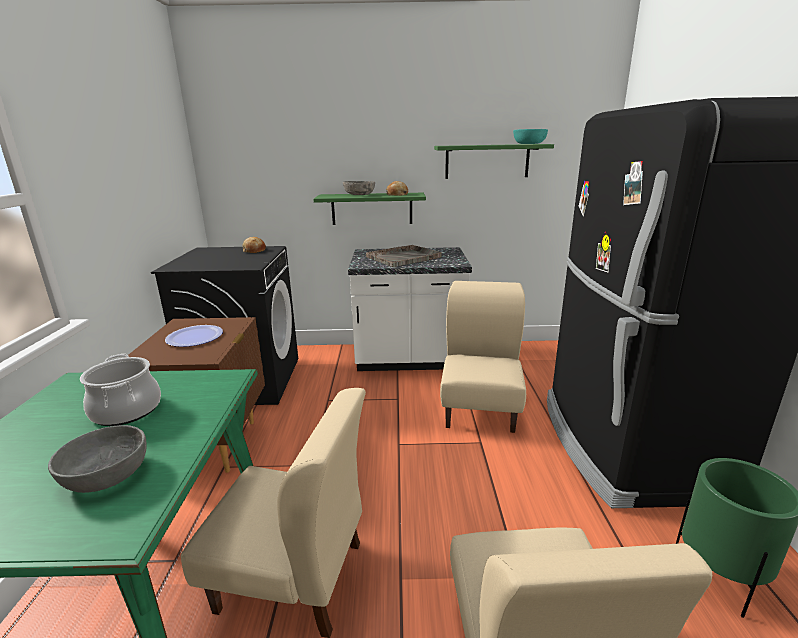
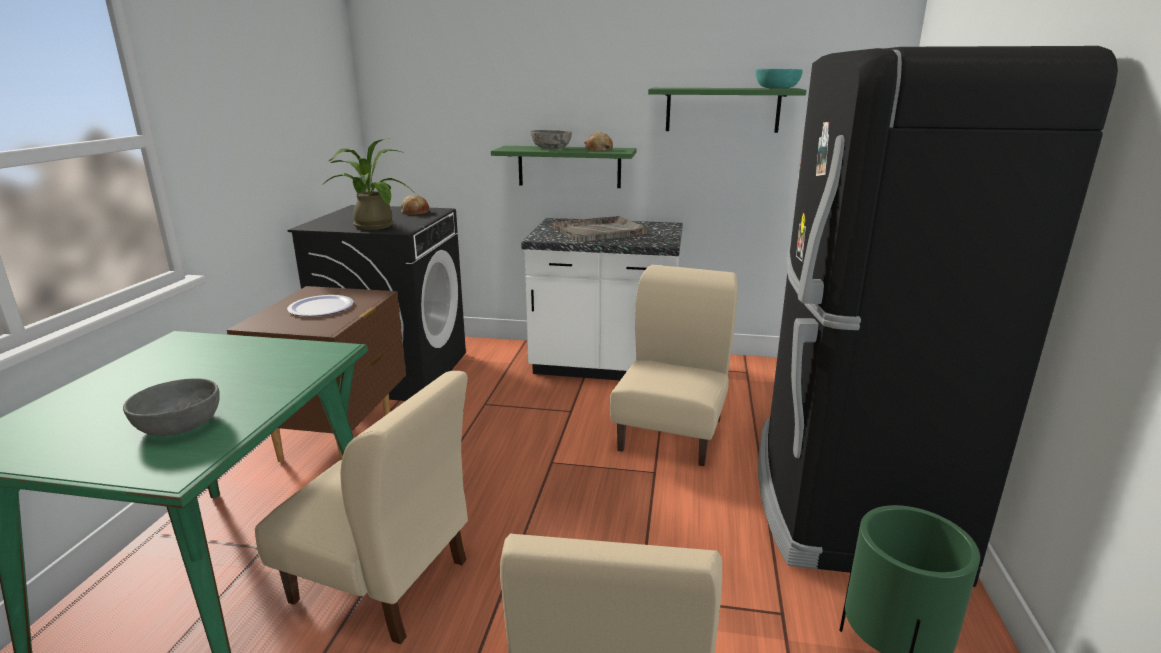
camera: 10 degrees right, 0 degrees up
cooking pot [80,354,161,426] -> none
none -> potted plant [322,138,416,230]

